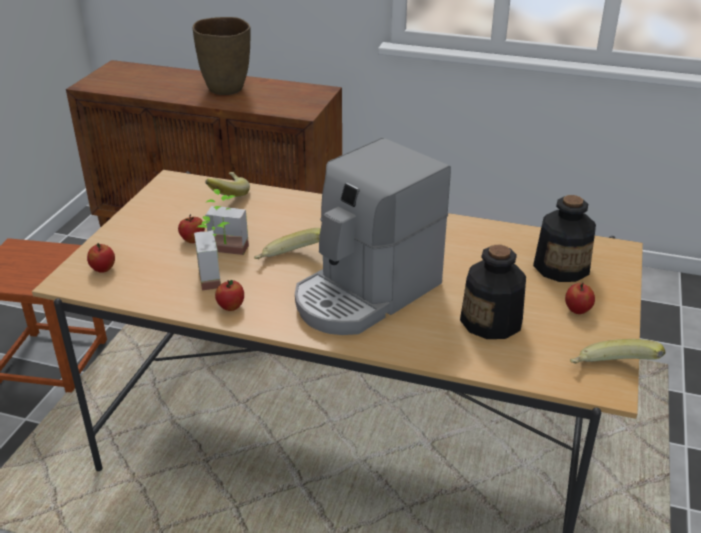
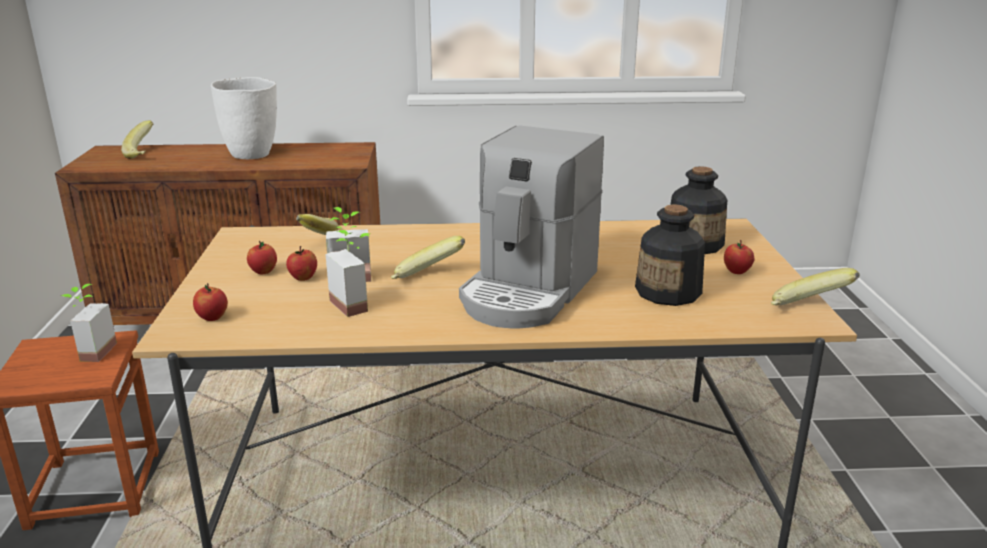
camera: 20 degrees left, 10 degrees down
brown vase [193,17,251,95] -> white vase [211,77,277,159]
apple [215,280,244,311] -> apple moved to [247,241,277,274]
none -> potted plant [61,284,117,362]
none -> banana [121,120,153,159]

